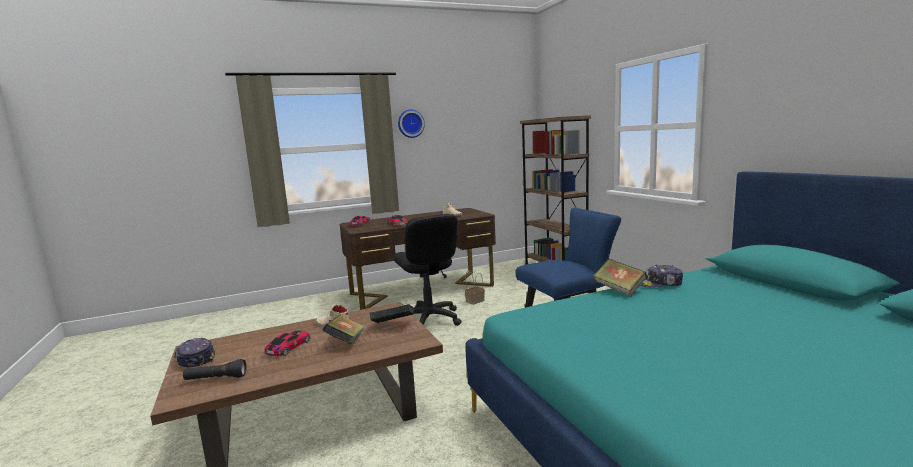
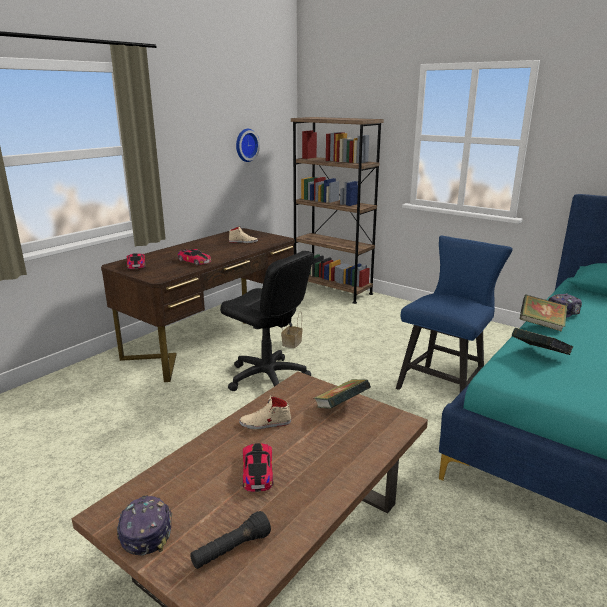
camera: 30 degrees left, 10 degrees up
cap [174,338,215,367] -> cap turned 60 degrees clockwise [117,495,172,556]
book [323,315,365,344] -> book moved to [512,328,573,355]
wall clock [398,109,425,138] -> wall clock moved to [236,129,260,162]

